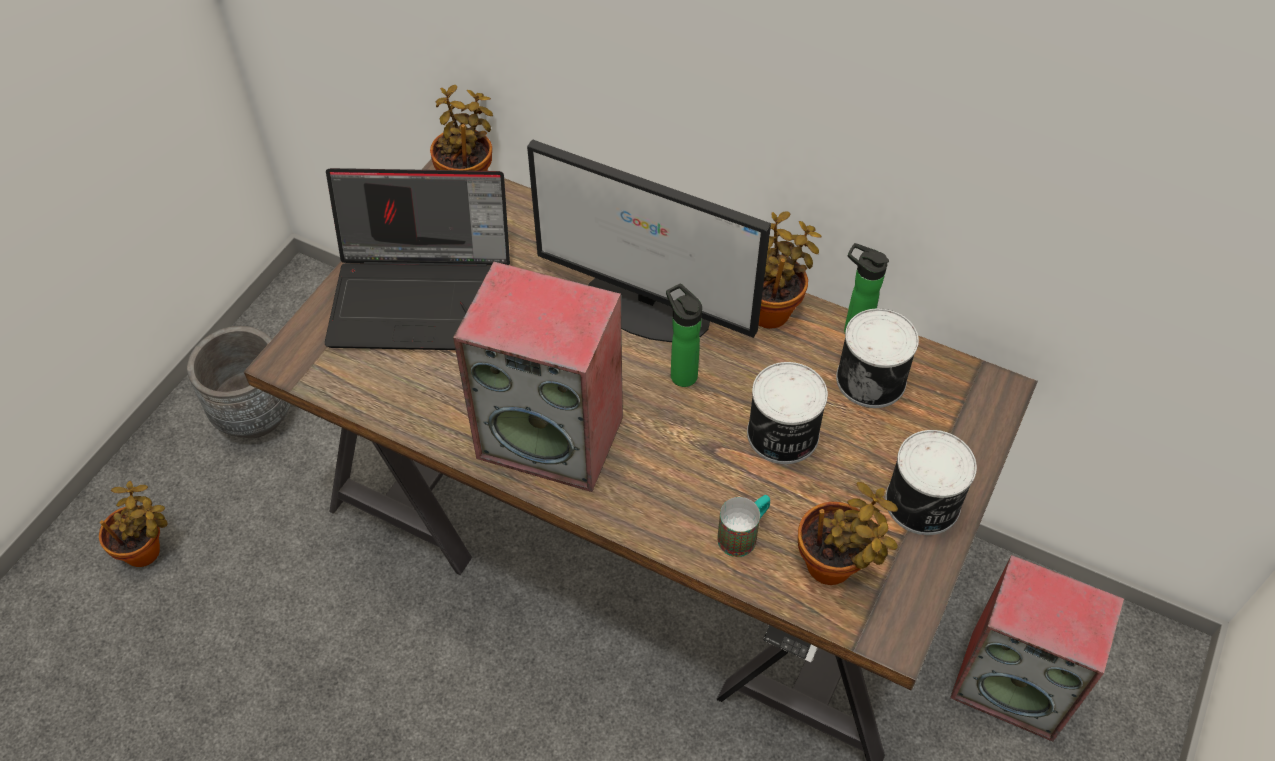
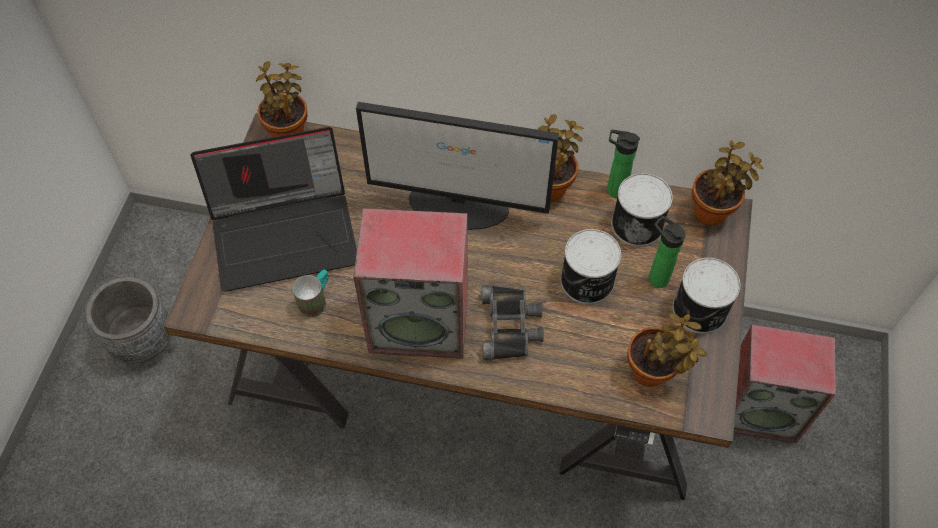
camera: 15 degrees left, 5 degrees up
potted plant [99,481,168,567] -> potted plant moved to [692,140,763,226]
bottle [666,284,702,387] -> bottle moved to [649,216,686,288]
mug [717,495,770,557] -> mug moved to [293,270,329,318]
none -> black binoculars [482,285,544,360]

